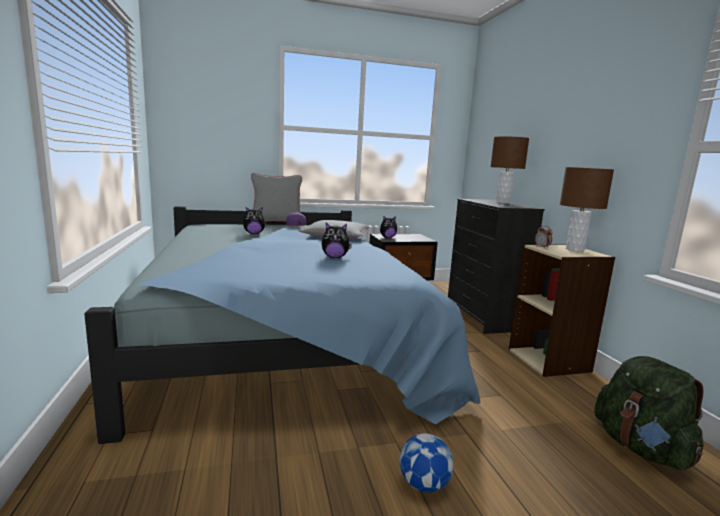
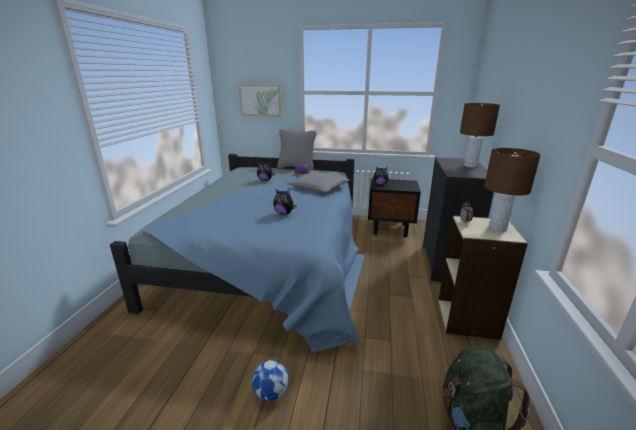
camera: 25 degrees right, 10 degrees up
none -> picture [239,84,282,117]

